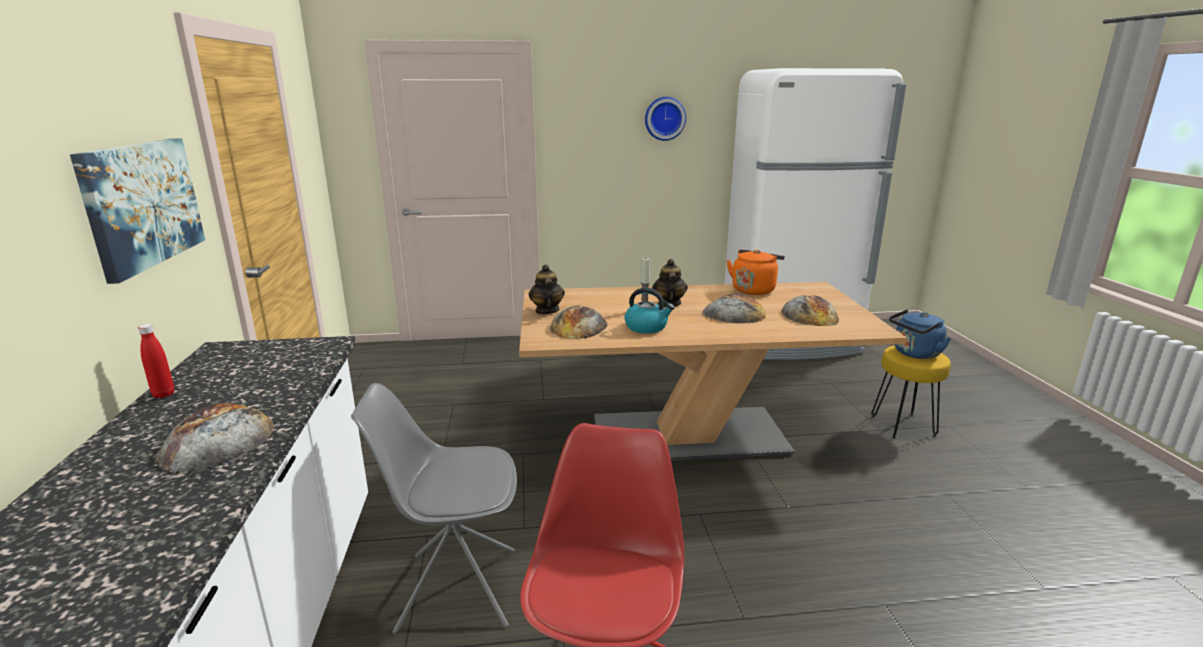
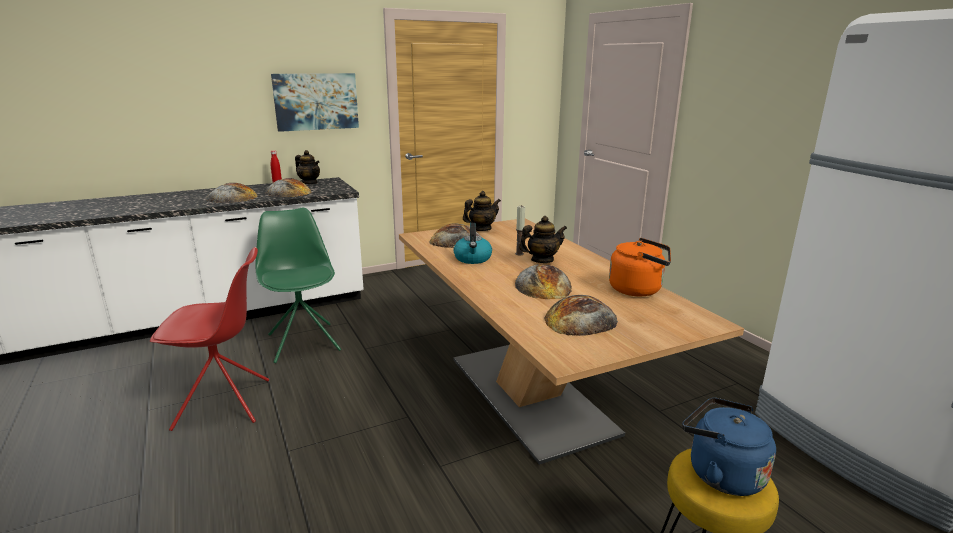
camera: 70 degrees right, 0 degrees up
grey chair [351,383,517,634] -> green chair [255,208,341,363]
wall clock [645,97,686,141] -> none
none -> bread [265,178,312,197]
none -> teapot [295,150,320,184]

